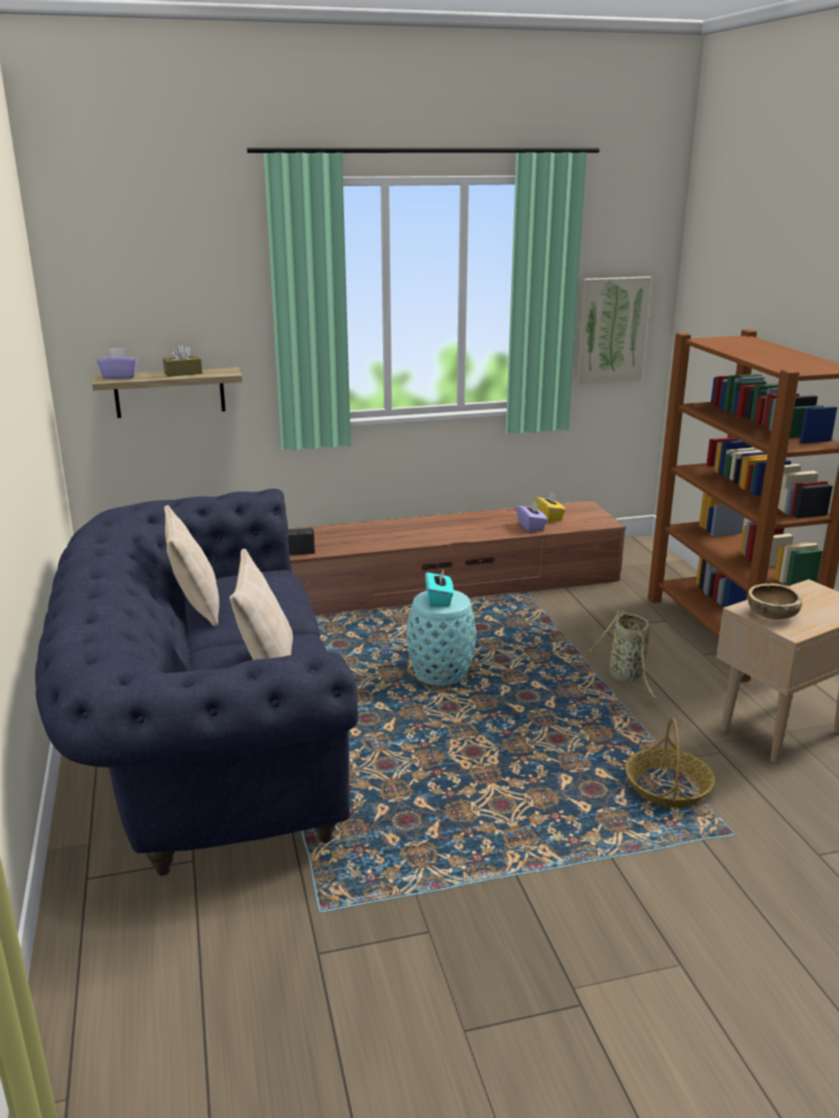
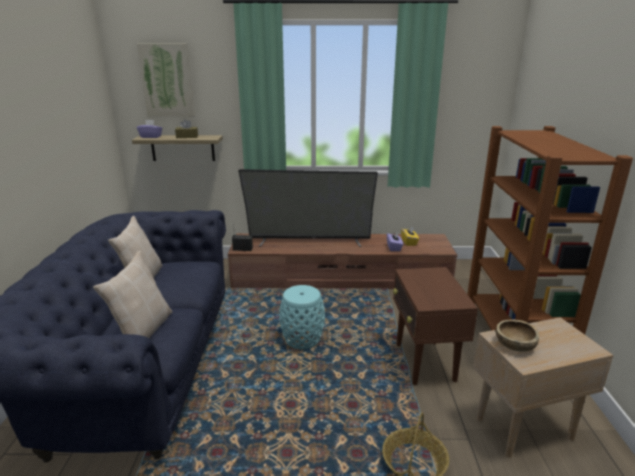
camera: 15 degrees right, 0 degrees up
turquoise tissue box [425,568,454,607] -> none
picture [576,277,652,384] -> picture moved to [137,43,195,117]
basket [589,611,659,699] -> brown side table [393,267,478,385]
none -> television [239,169,378,247]

